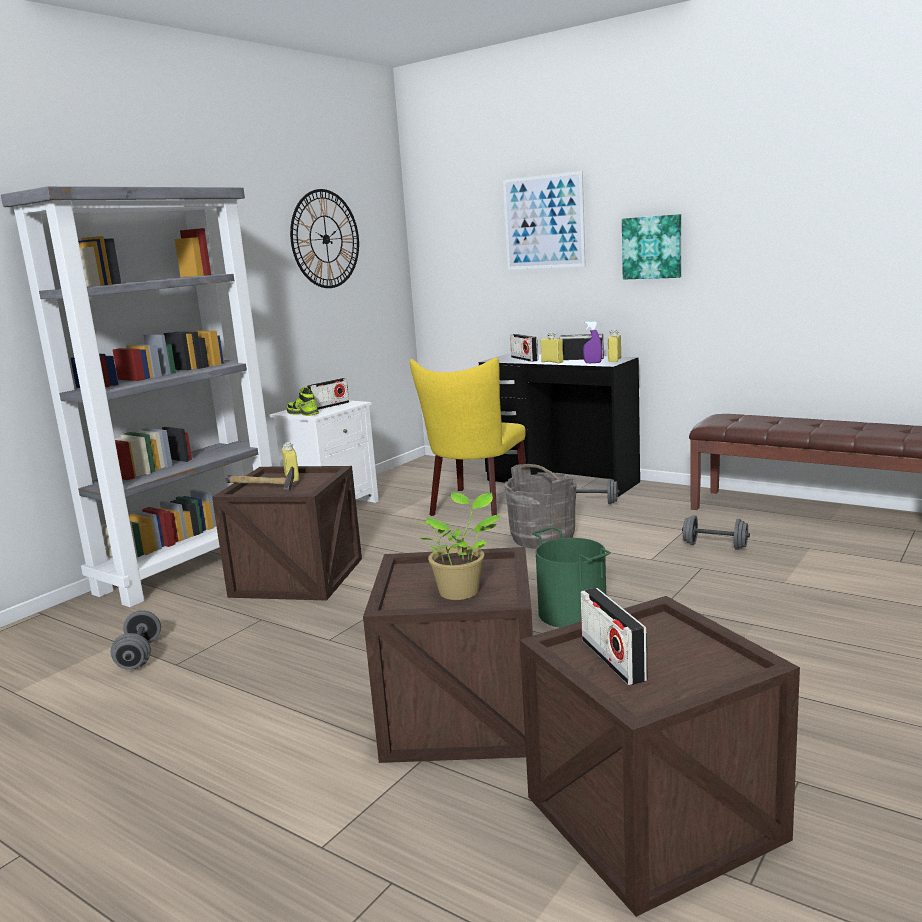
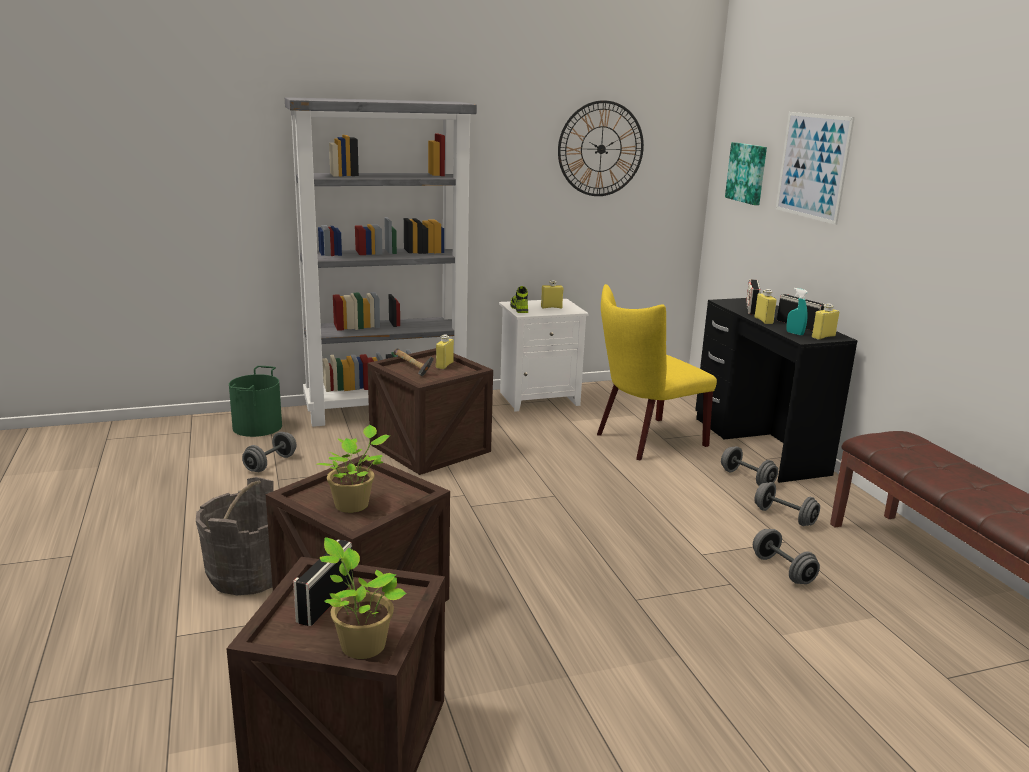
camera: 35 degrees right, 5 degrees up
radio [307,378,349,410] -> yellow bottle [541,280,563,308]
grey bucket [505,464,576,549] -> grey bucket moved to [196,477,273,595]
green bucket [532,527,611,628] -> green bucket moved to [229,366,282,437]
purple spray bottle [583,321,602,363] -> turquoise spray bottle [786,288,808,335]
picture [622,214,681,280] -> picture moved to [725,142,767,205]
none -> potted plant [320,537,407,659]
none -> grey dumbbell [755,482,820,526]

